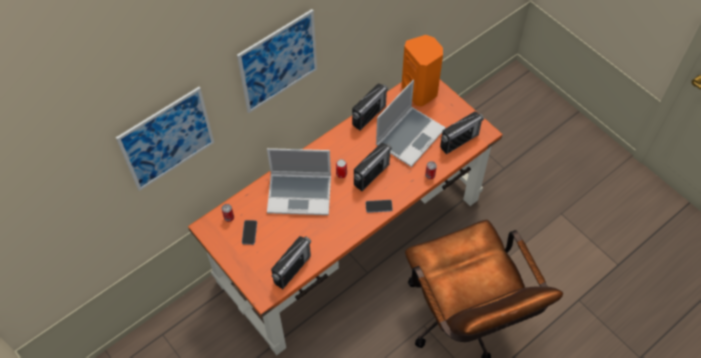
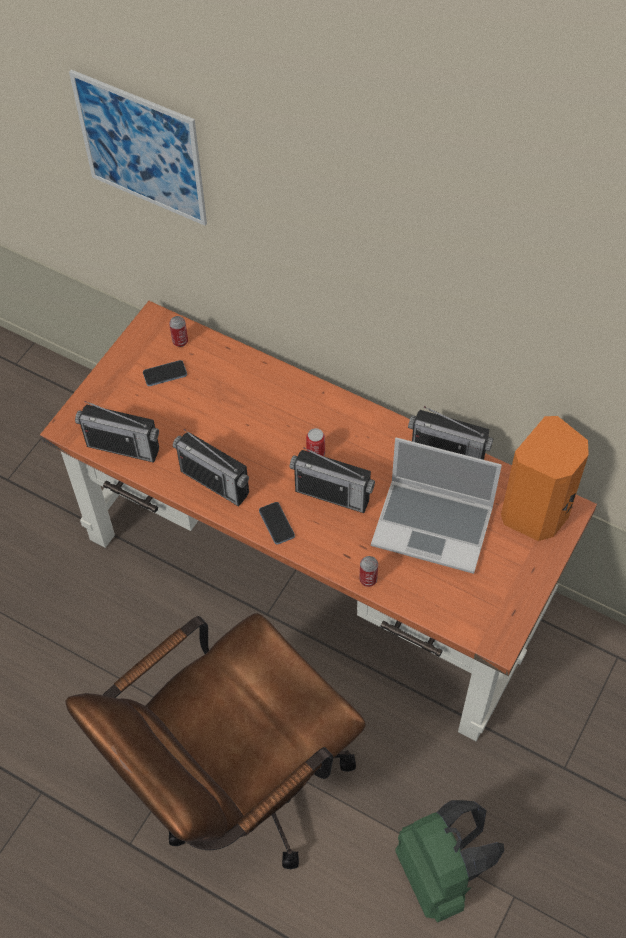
camera: 70 degrees right, 0 degrees up
picture [237,9,317,113] -> none
laptop [267,148,331,215] -> none
radio [440,111,484,154] -> radio moved to [173,429,249,507]
none -> green backpack [395,800,504,923]

